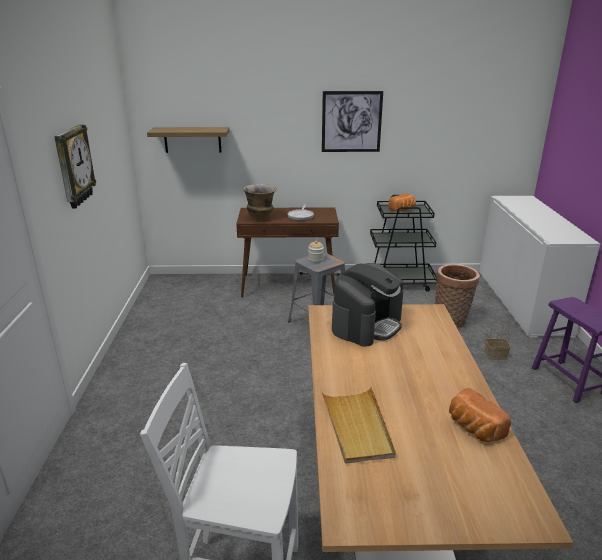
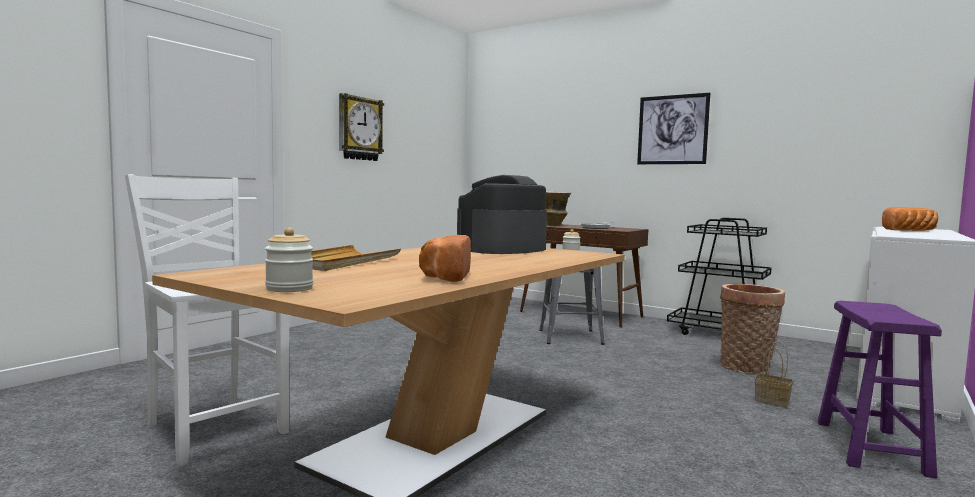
camera: 35 degrees right, 20 degrees down
shelf [147,127,230,153] -> none
coffee machine [332,263,404,347] -> coffee machine turned 150 degrees clockwise [457,175,547,254]
bread [388,193,416,212] -> bread moved to [882,207,938,231]
none -> jar [265,227,313,292]

